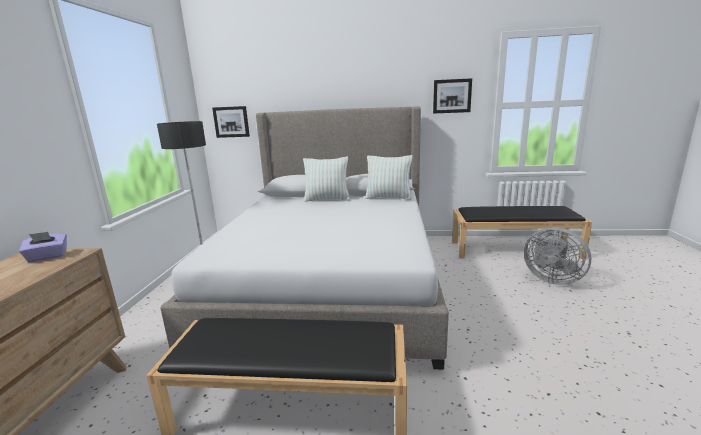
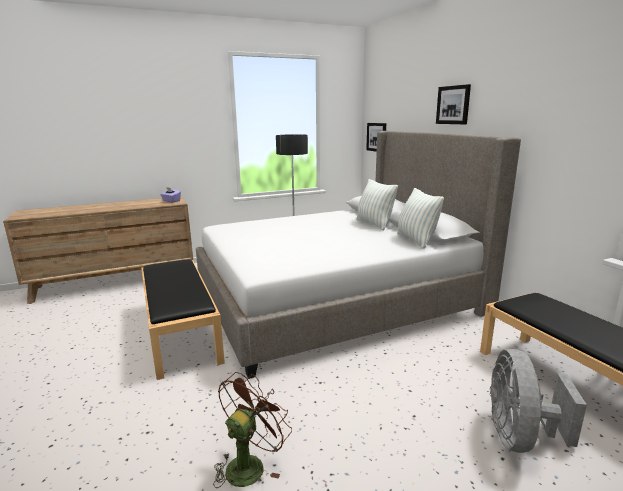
camera: 60 degrees right, 0 degrees up
picture [433,78,472,114] -> picture moved to [436,84,471,124]
none -> brown fan [213,372,292,488]

